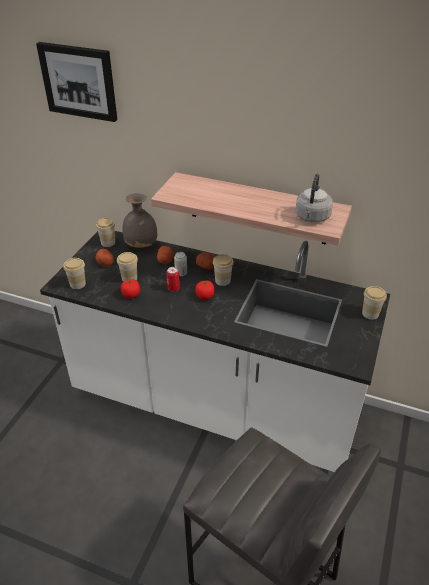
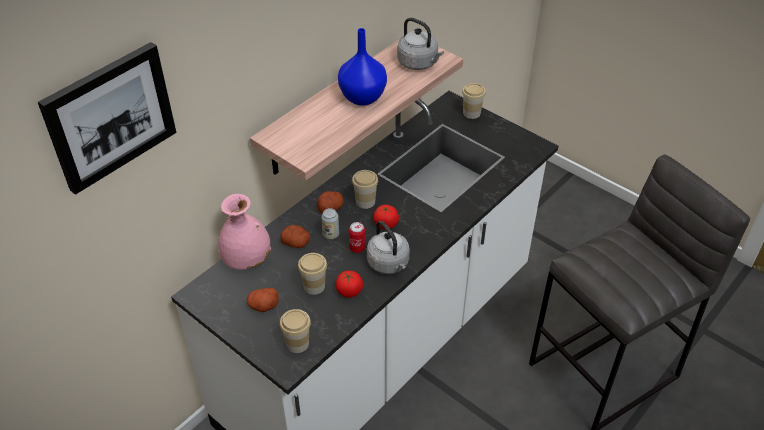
camera: 70 degrees left, 5 degrees up
cup [96,218,115,247] -> none
grey vase [123,193,157,248] -> pink vase [218,194,271,270]
none -> blue vase [338,28,387,106]
none -> grey kettle [367,221,410,274]

